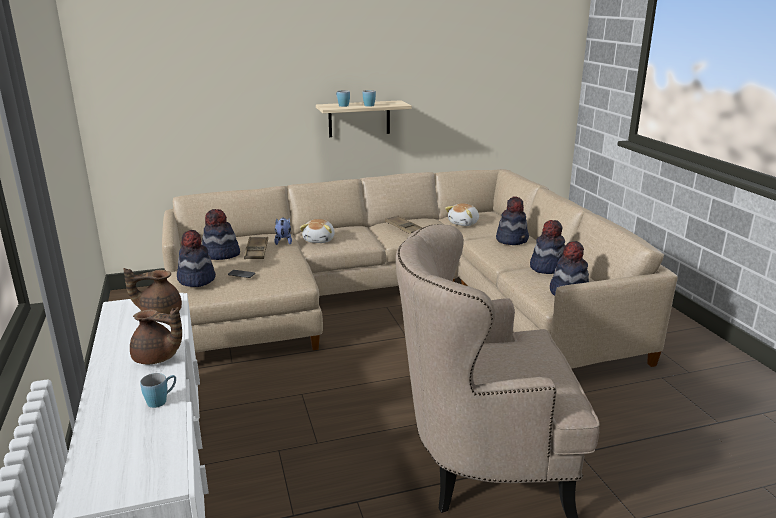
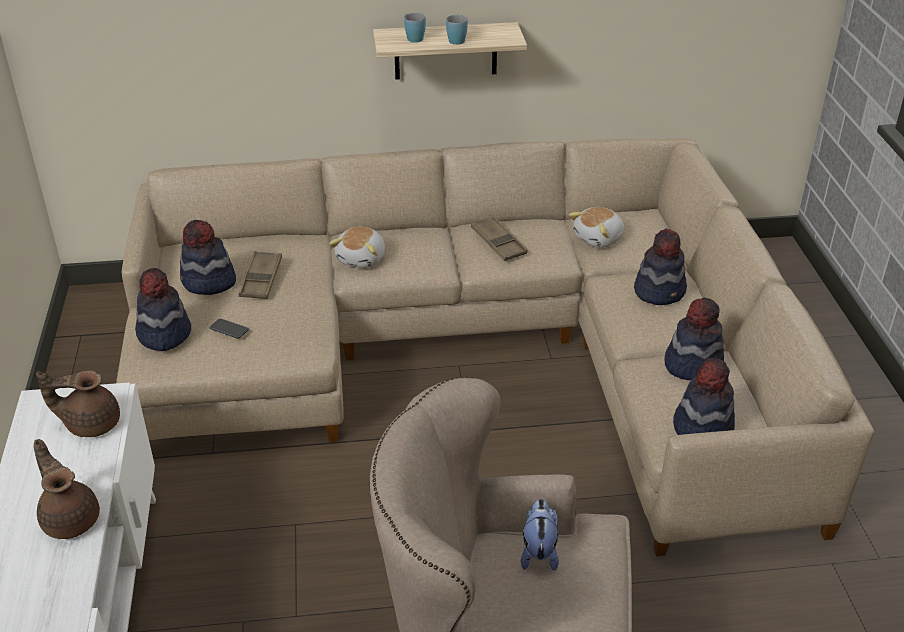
camera: 10 degrees right, 15 degrees up
brown teapot [130,307,182,364] -> brown teapot turned 150 degrees counterclockwise [34,439,100,539]
blue mug [140,373,176,408] -> none
plush toy [274,217,292,245] -> plush toy moved to [521,499,559,571]

